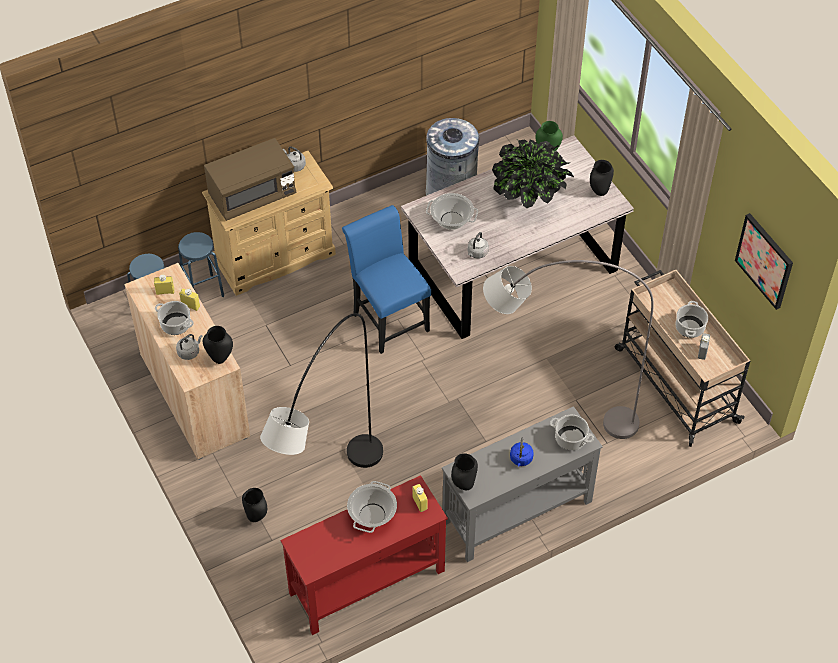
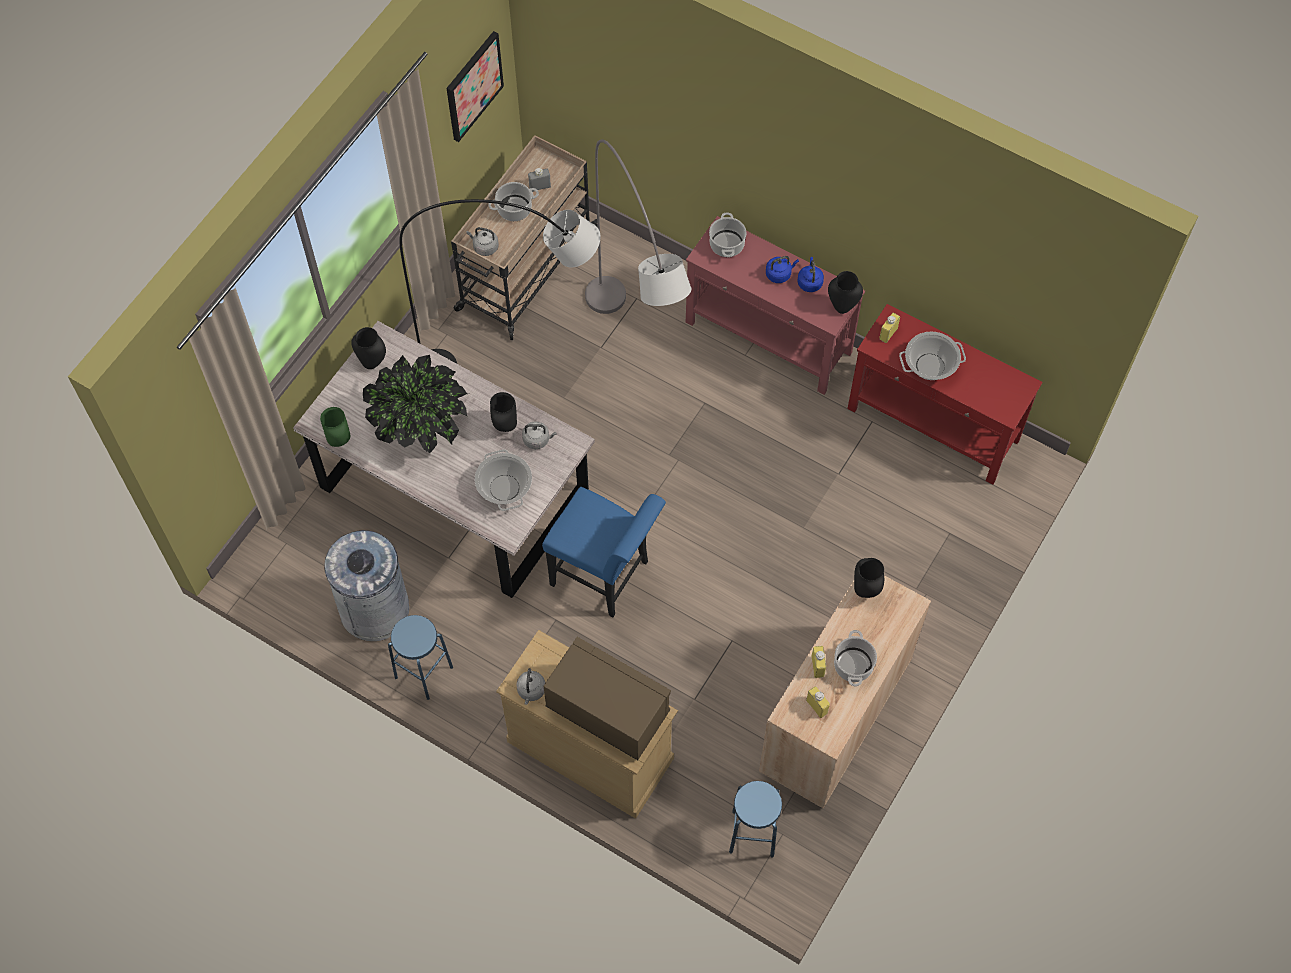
camera: 120 degrees left, 10 degrees up
grey kettle [176,334,203,360] -> grey kettle moved to [467,227,499,256]
blue stool [178,232,224,297] -> blue stool moved to [388,615,453,700]
black vase [242,488,267,522] -> black vase moved to [490,392,517,432]
black floor lamp [260,313,383,468] -> black floor lamp moved to [399,199,600,364]
blue chair [342,205,431,354] -> blue chair turned 90 degrees counterclockwise [542,487,666,617]
grey console table [442,406,603,562] -> red console table [686,216,865,395]
none -> blue kettle [797,257,824,292]

